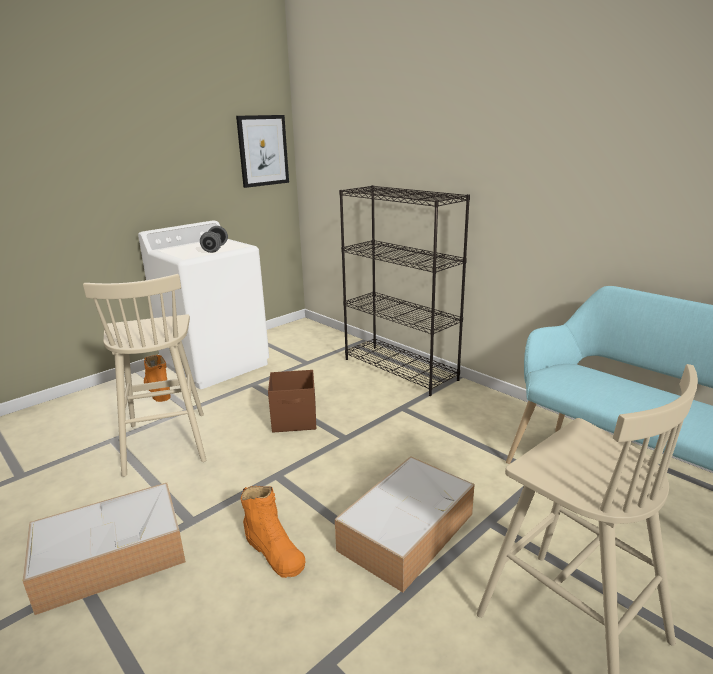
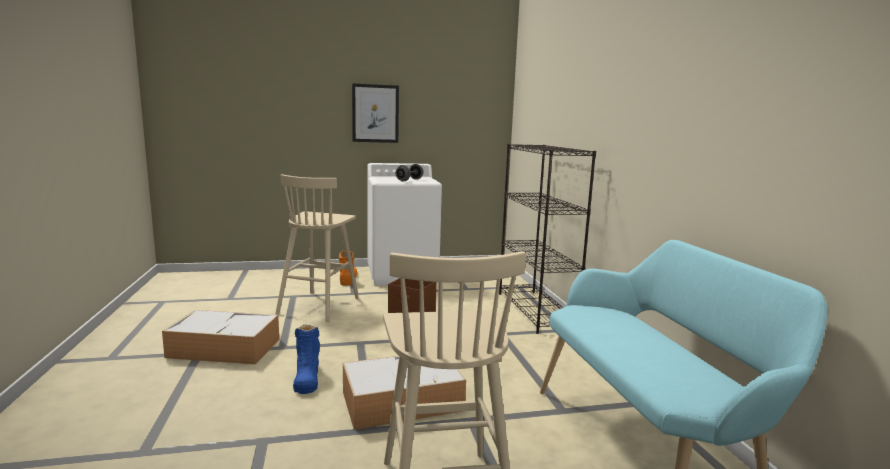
camera: 30 degrees right, 10 degrees down
picture [236,115,289,188] -> picture moved to [352,83,399,143]
orange boot [241,486,306,578] -> blue boot [293,325,320,394]

